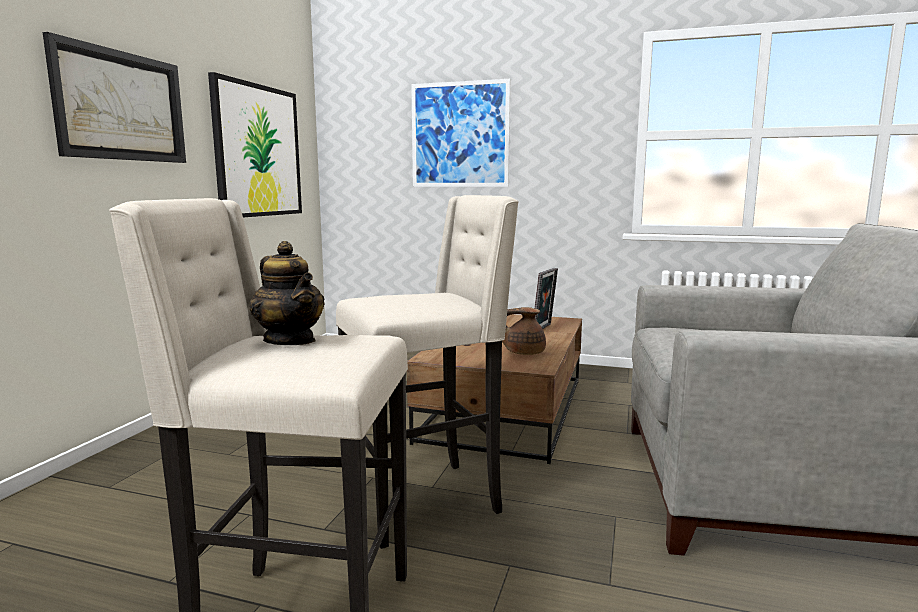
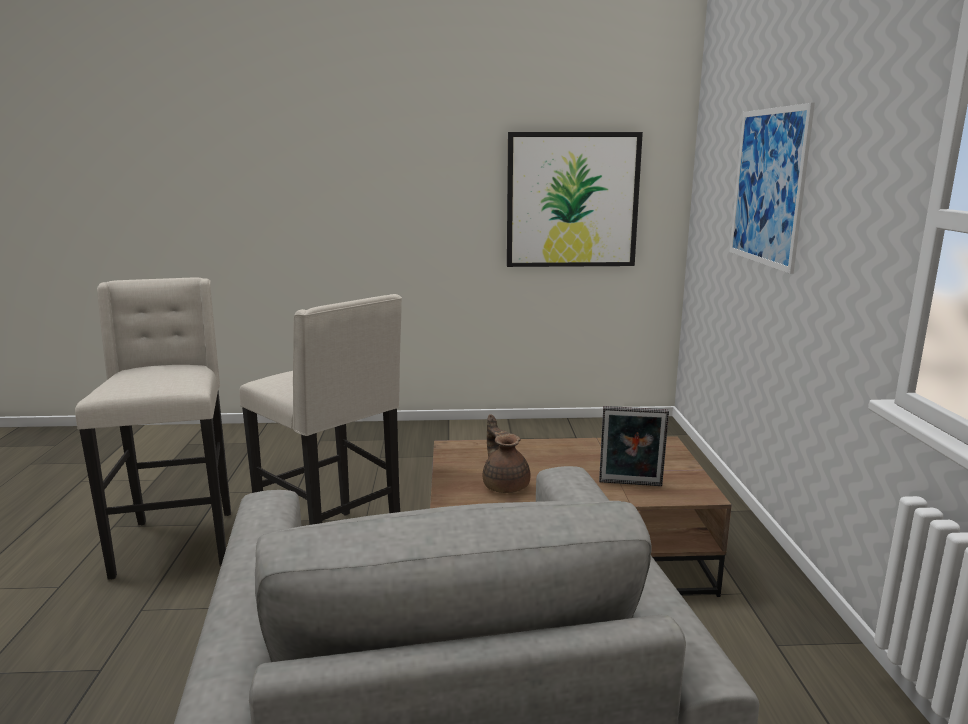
camera: 70 degrees right, 5 degrees up
picture [43,32,186,163] -> none
teapot [249,241,325,345] -> none

